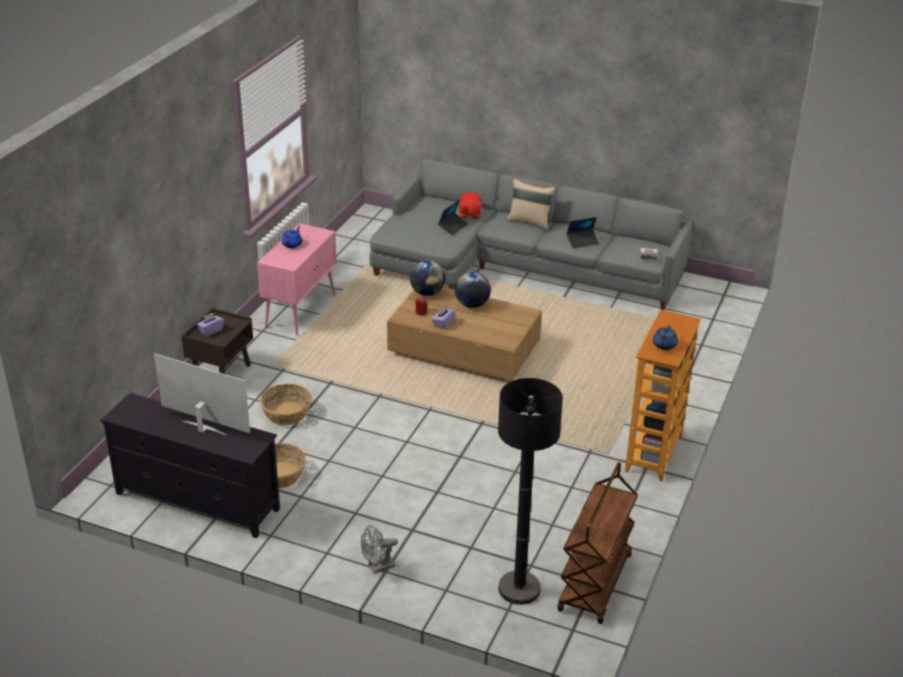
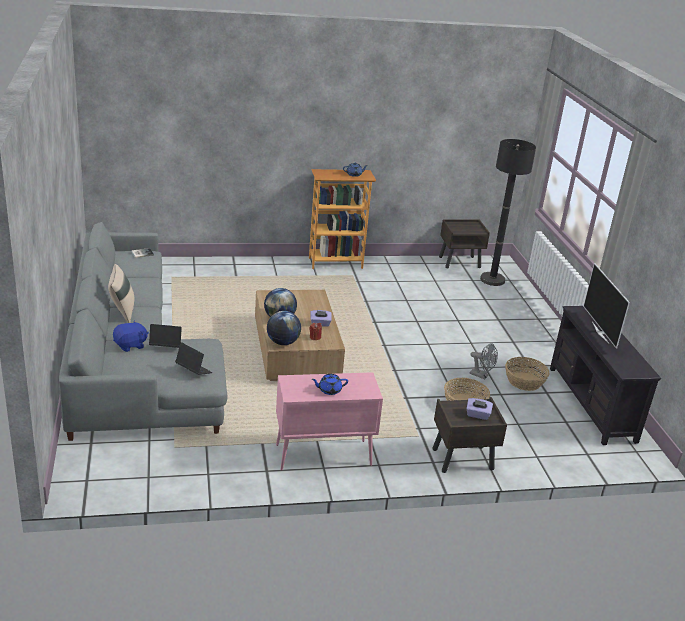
camera: 125 degrees left, 5 degrees down
grey fan [361,525,398,573] -> grey fan moved to [470,343,498,380]
red plush toy [459,192,482,219] -> blue plush toy [113,320,149,352]
brown cart [557,462,638,624] -> brown nightstand [439,219,490,268]
laptop [566,217,599,248] -> laptop moved to [175,342,213,375]

